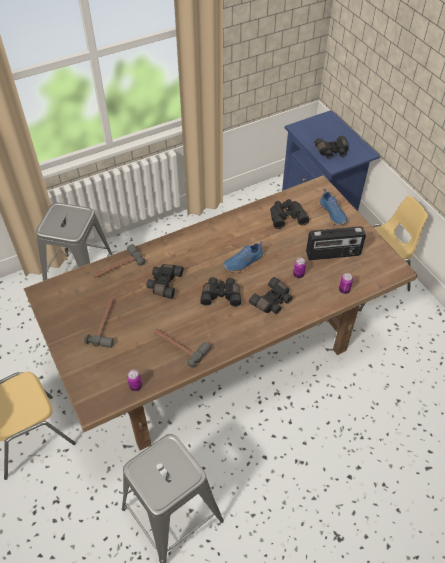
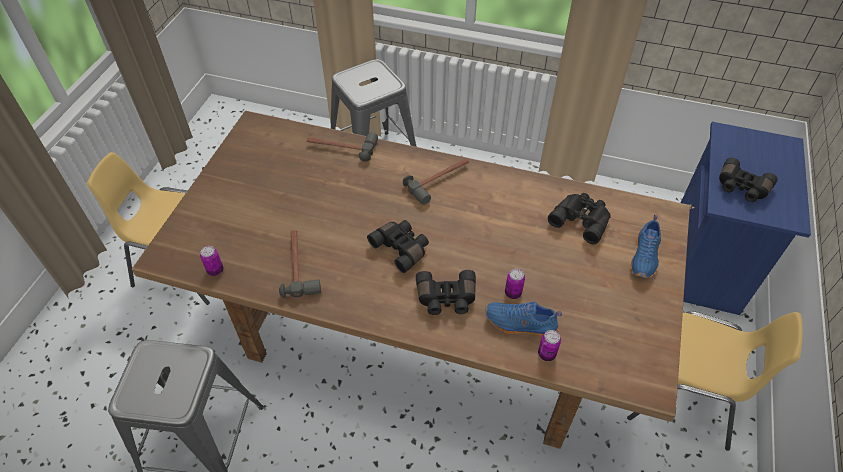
camera: 45 degrees right, 0 degrees up
hammer [84,298,114,348] -> hammer moved to [403,158,469,205]
black binoculars [147,264,183,299] -> none
blue shoe [223,241,264,273] -> blue shoe moved to [485,302,562,336]
radio [306,226,366,260] -> none

